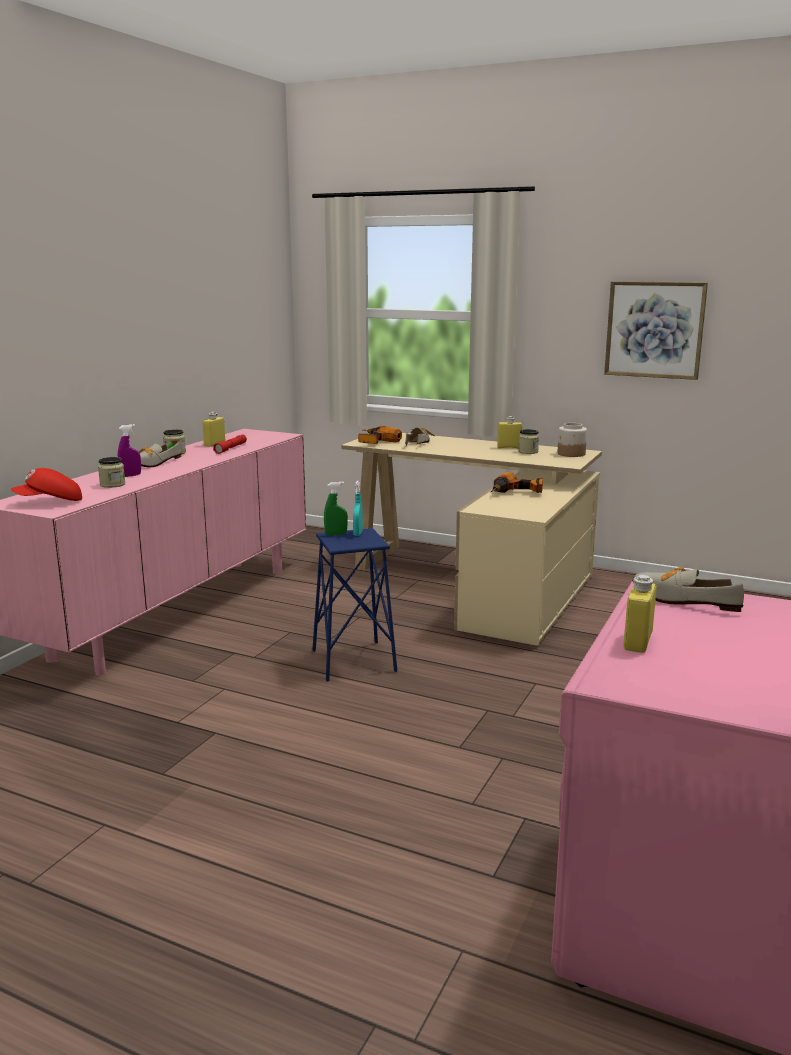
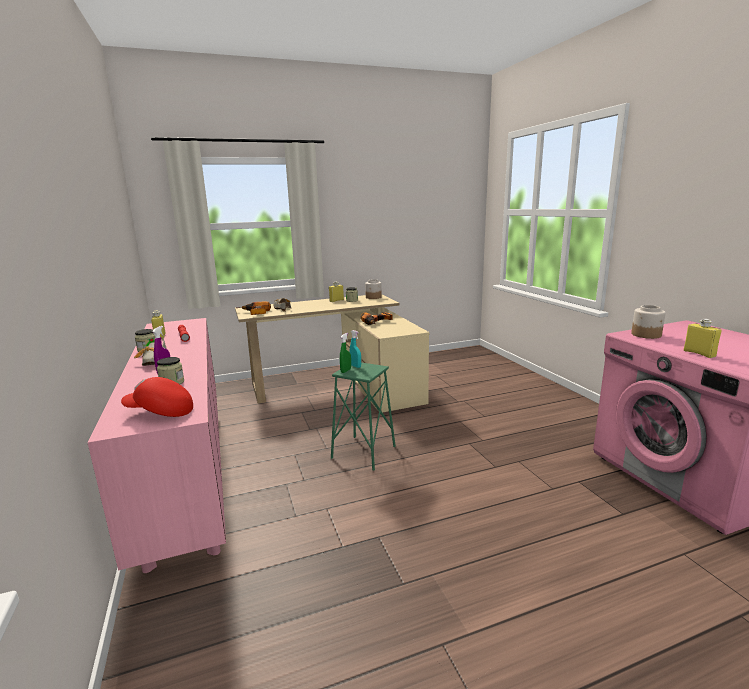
camera: 45 degrees left, 0 degrees up
red cap [11,468,82,501] -> red cap turned 75 degrees clockwise [121,377,193,417]
blue stool [312,528,397,681] -> green stool [331,362,396,471]
picture [604,281,708,380] -> none
shoe [633,567,744,612] -> jar [631,305,666,339]

